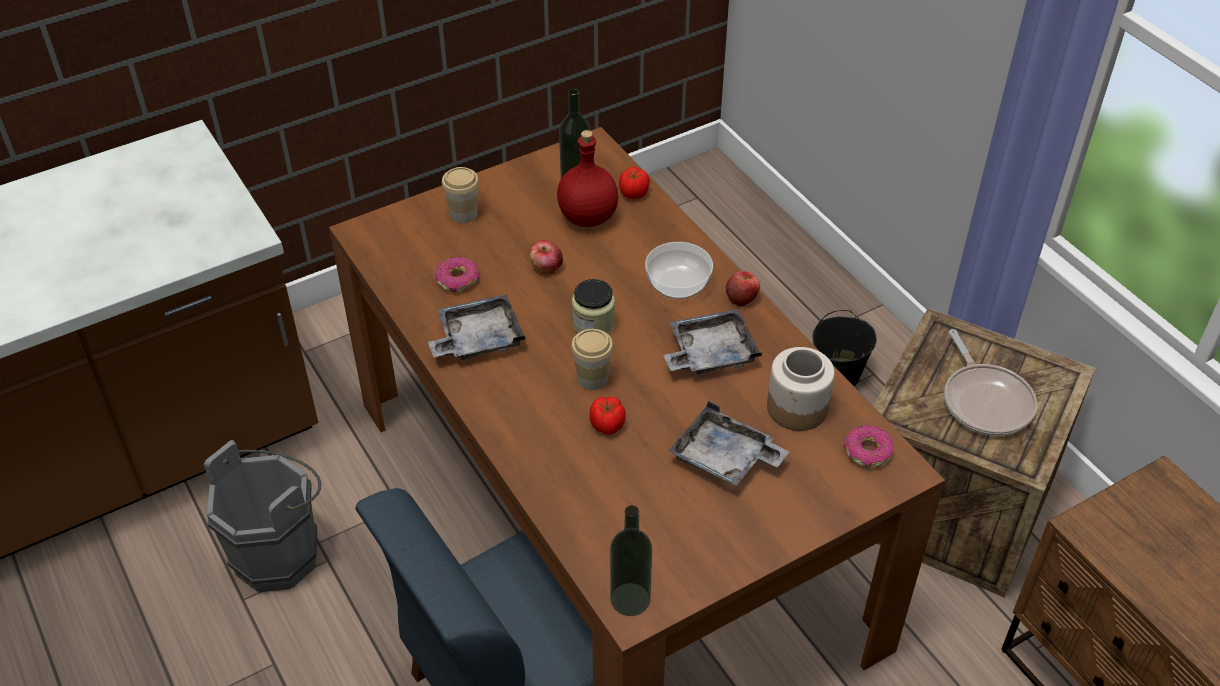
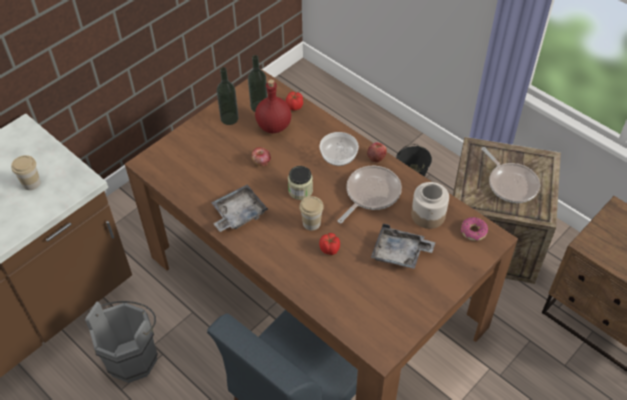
camera: 15 degrees left, 5 degrees up
donut [435,257,479,293] -> none
cup [442,167,479,223] -> cup moved to [11,155,41,190]
bottle [610,505,652,616] -> bottle moved to [217,67,239,125]
grey tray [663,309,762,375] -> frying pan [337,166,402,223]

